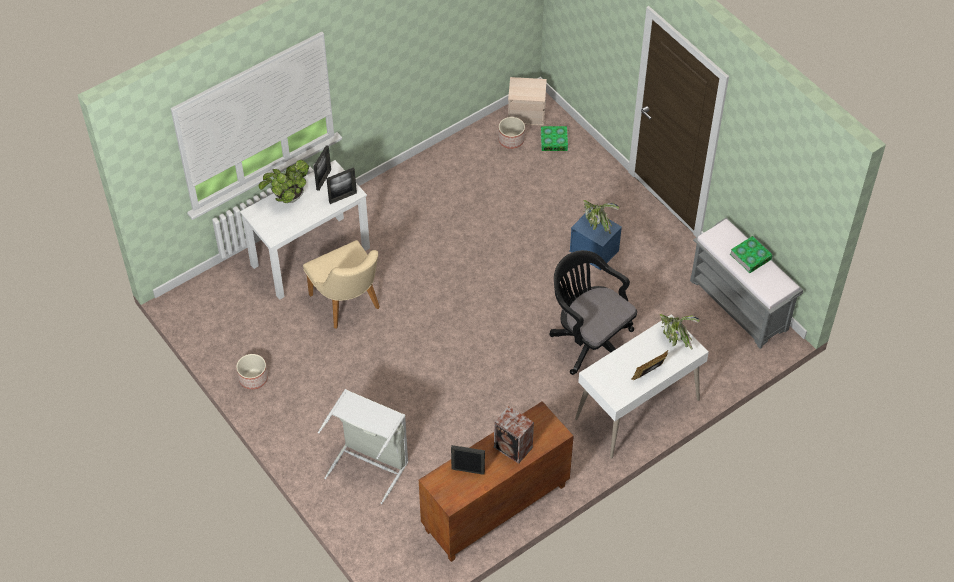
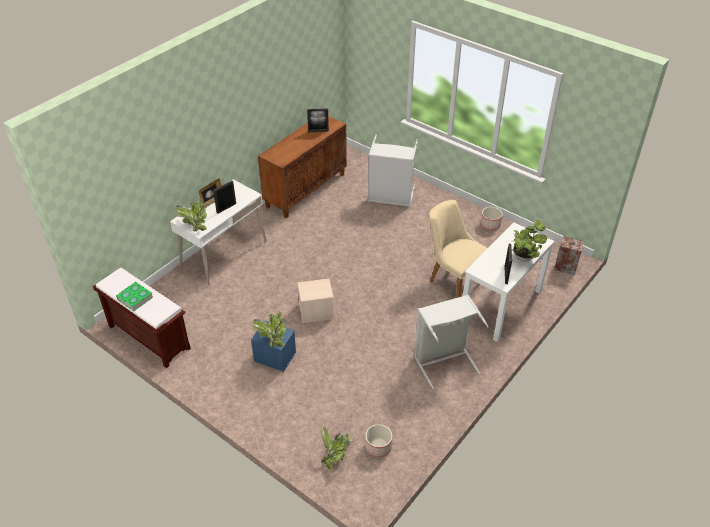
camera: 165 degrees right, 10 degrees down
picture frame [326,168,357,204] -> picture frame moved to [213,181,236,214]
speaker [494,406,534,464] -> speaker moved to [554,236,584,275]
beige storage box [508,77,547,126] -> beige storage box moved to [298,279,334,323]
book [541,126,568,151] -> potted plant [321,427,354,471]
black office chair [550,250,637,375] -> none
grey bench [690,218,803,349] -> brown bench [93,268,191,368]
none -> grey laundry basket [414,294,489,389]

